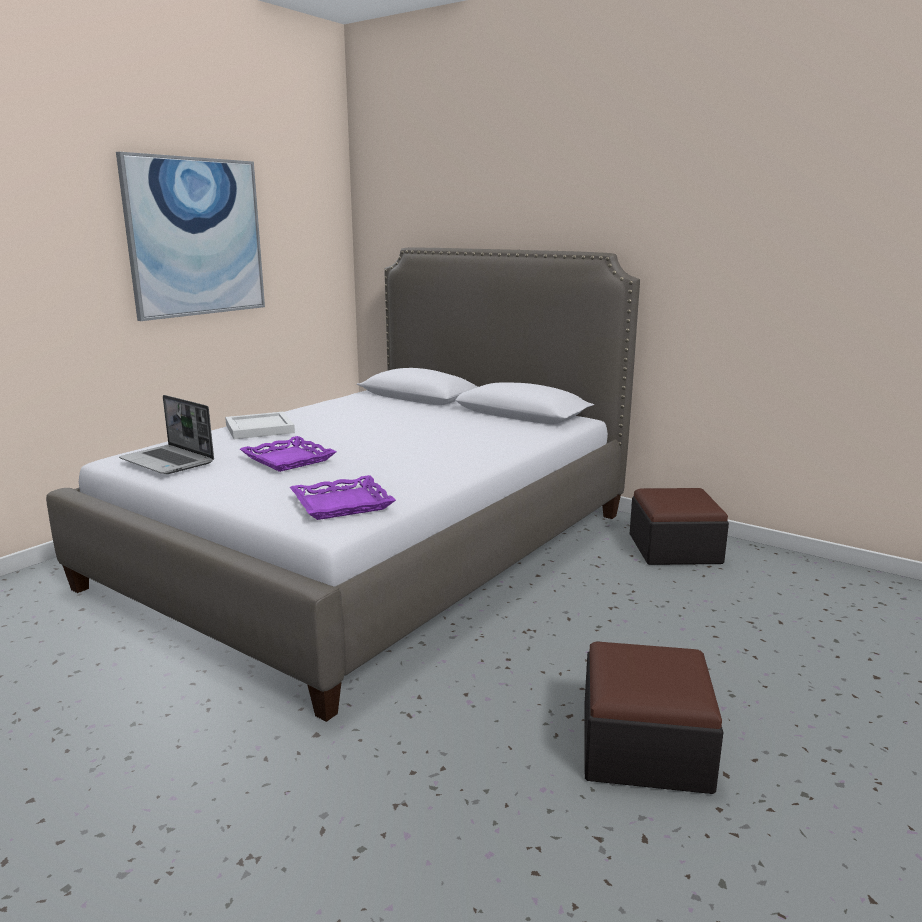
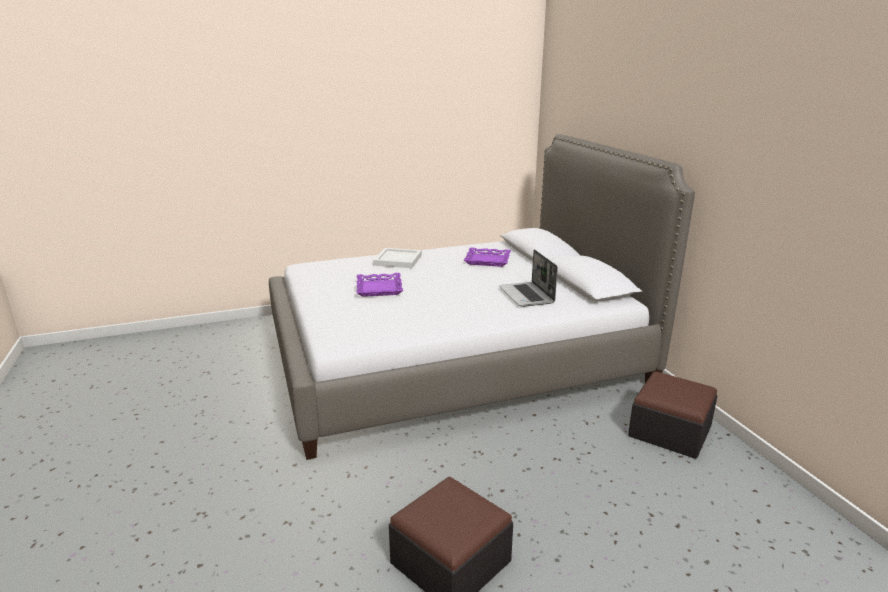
camera: 35 degrees right, 5 degrees up
picture [116,152,265,321] -> none
laptop [119,395,214,474] -> laptop moved to [499,249,558,307]
purple tray [290,475,396,520] -> purple tray moved to [464,247,511,267]

